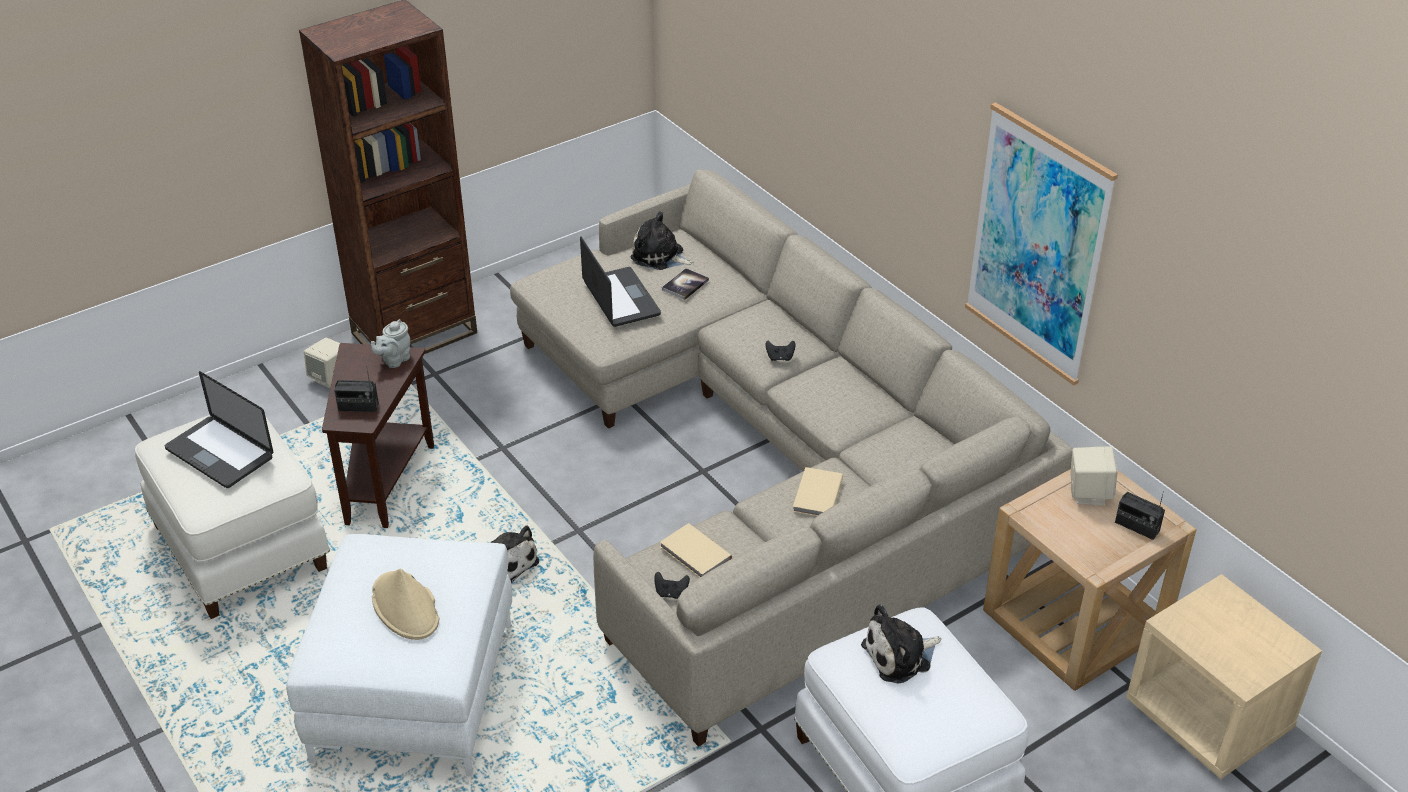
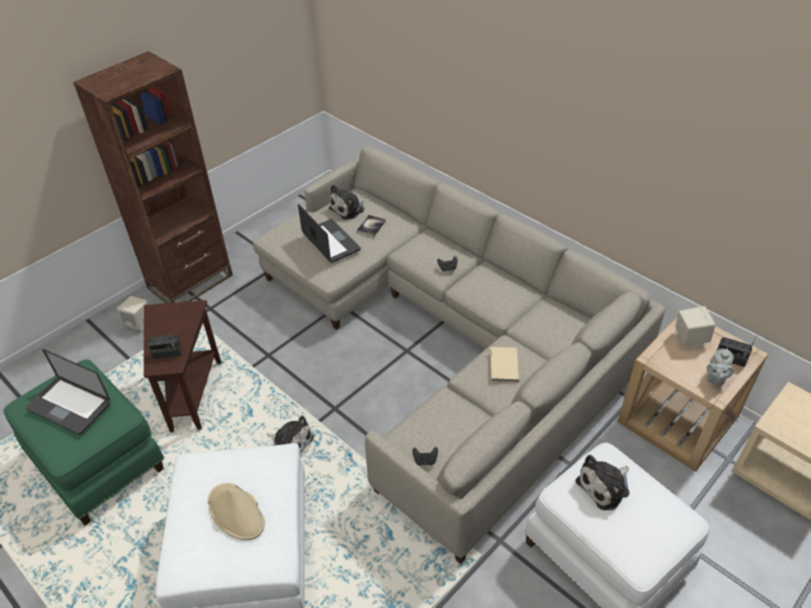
camera: 10 degrees left, 5 degrees up
white ottoman [135,415,330,619] -> green ottoman [3,359,164,525]
grey teapot [371,319,410,368] -> grey teapot moved to [706,348,734,386]
plush toy [631,211,694,270] -> plush toy turned 60 degrees counterclockwise [329,184,365,220]
beige book [660,523,732,578] -> none
picture [965,102,1118,386] -> none

